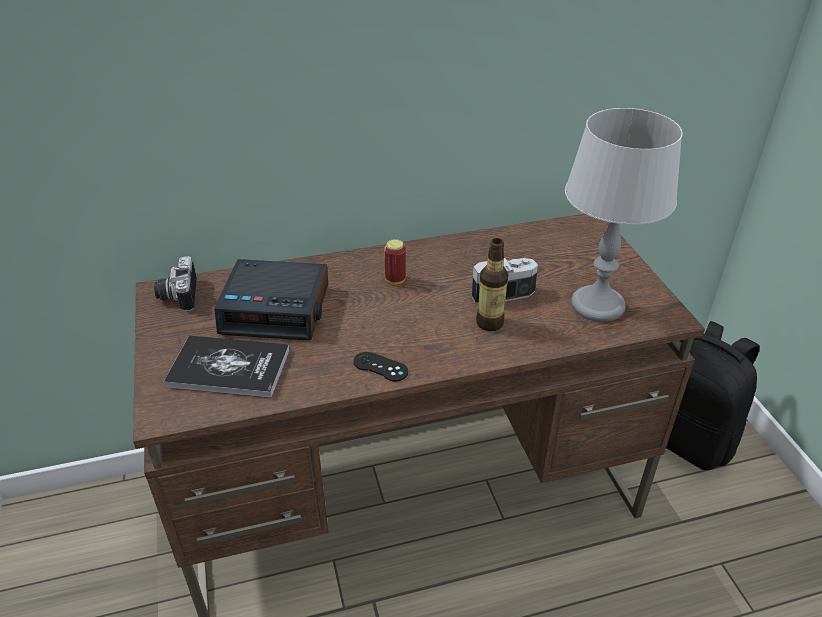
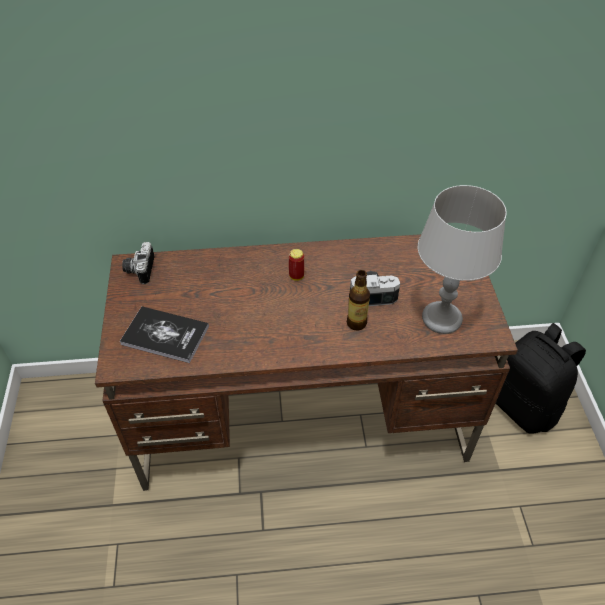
camera: 10 degrees right, 10 degrees up
alarm clock [214,259,328,341] -> none
black game controller [353,352,408,381] -> none

